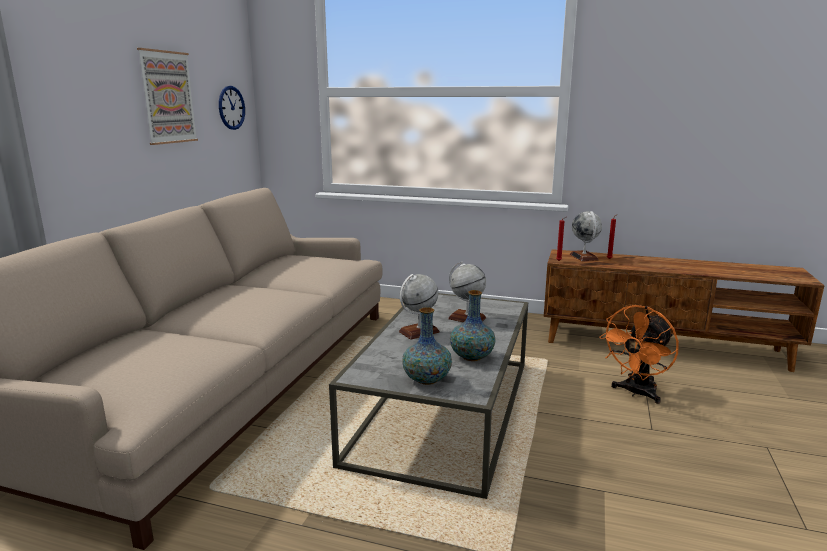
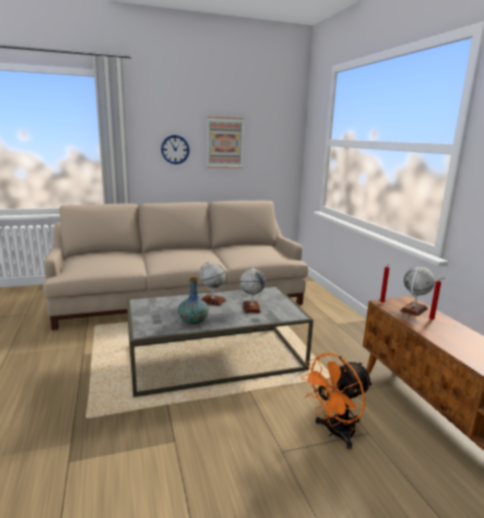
camera: 55 degrees right, 0 degrees up
wall clock [219,86,245,130] -> wall clock moved to [161,135,190,164]
vase [402,307,452,385] -> none
orange fan [599,305,679,404] -> orange fan turned 45 degrees counterclockwise [301,353,373,449]

